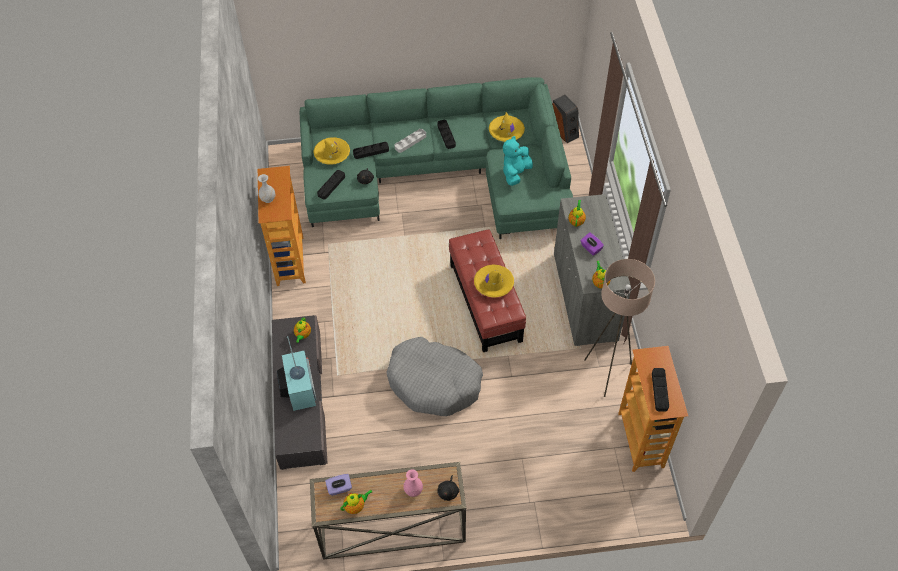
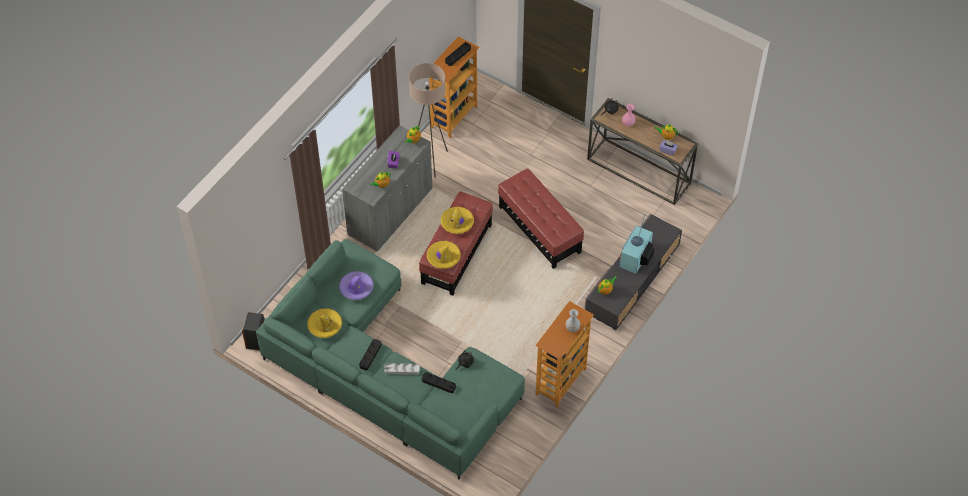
camera: 140 degrees left, 0 degrees up
yellow hat [313,137,350,165] -> yellow hat moved to [427,241,461,269]
black tray [317,170,345,199] -> none
grey dog bed [386,337,483,416] -> red ottoman [498,168,584,269]
turquoise plush toy [503,136,533,186] -> purple hat [339,271,373,300]

